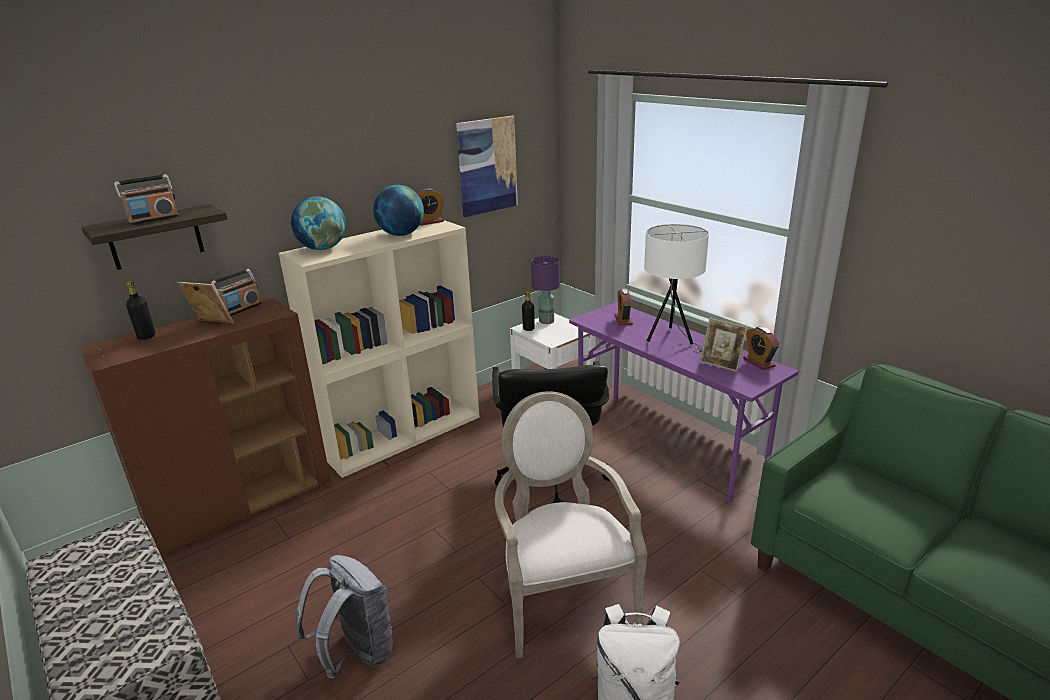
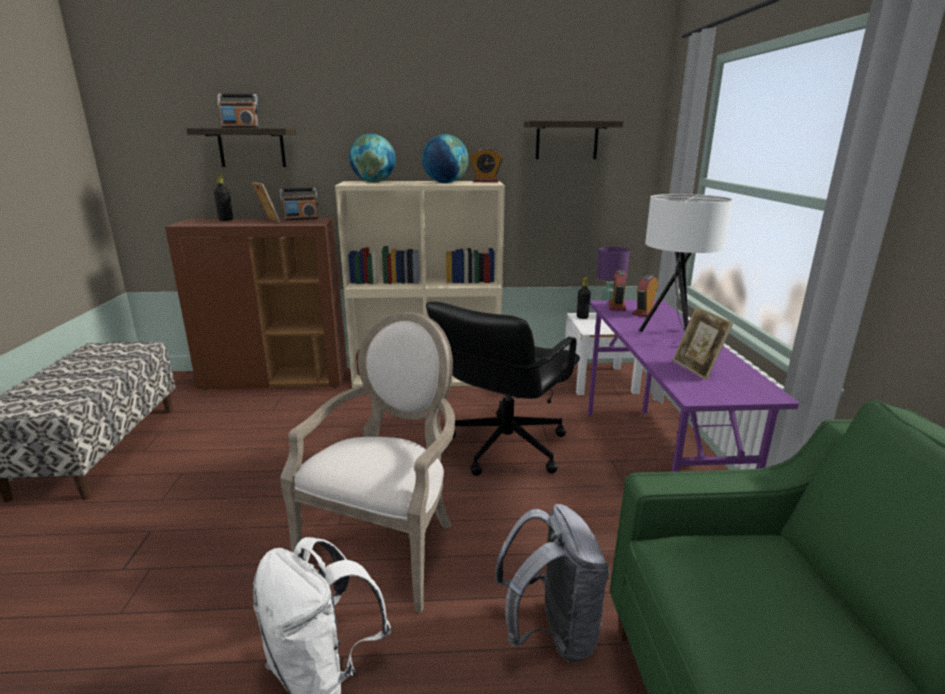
camera: 35 degrees right, 5 degrees down
grey backpack [296,555,393,678] -> grey backpack moved to [494,504,609,663]
picture [456,116,518,217] -> shelf [524,121,624,159]
alarm clock [743,326,780,370] -> alarm clock moved to [609,270,626,311]

